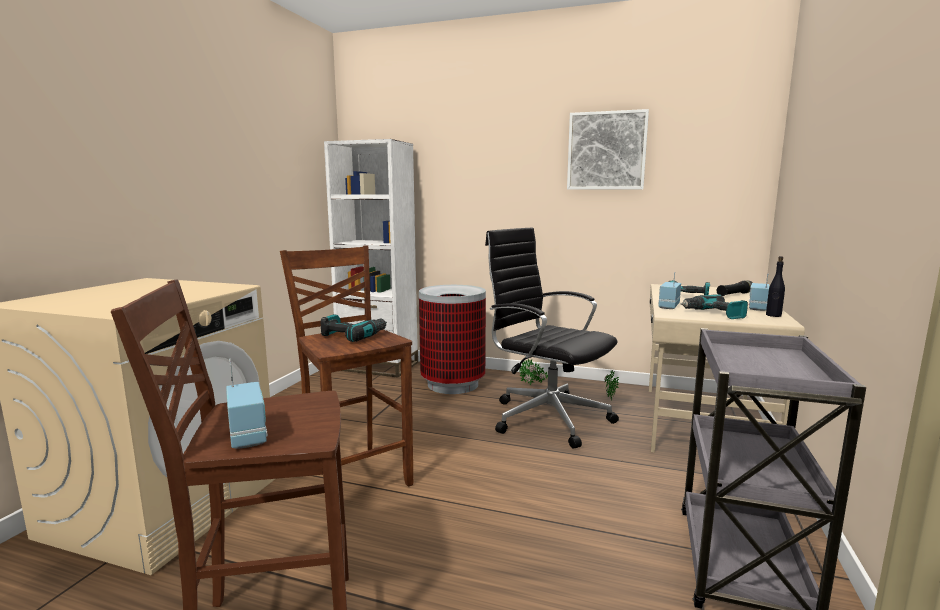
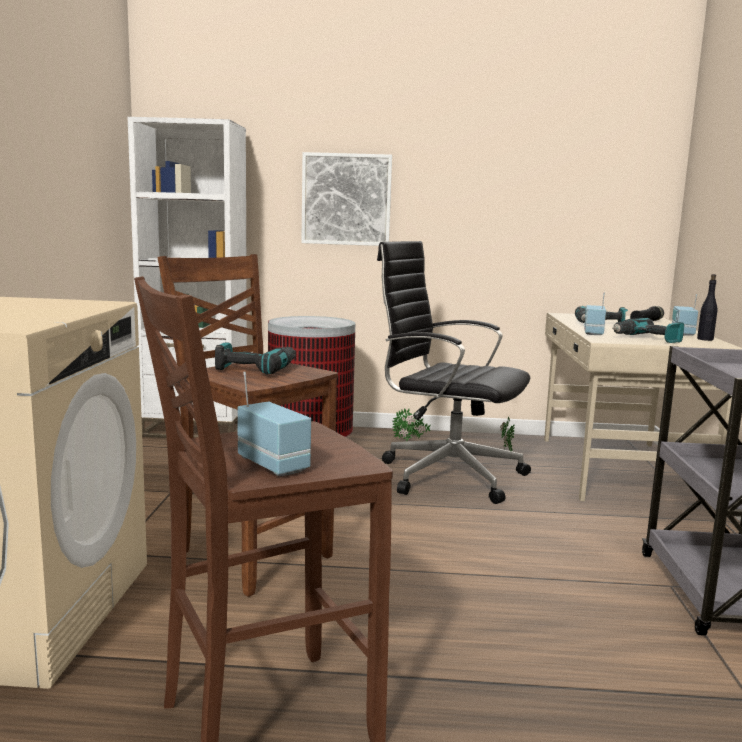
camera: 15 degrees left, 0 degrees up
picture [567,109,649,190] -> picture moved to [301,152,392,246]

